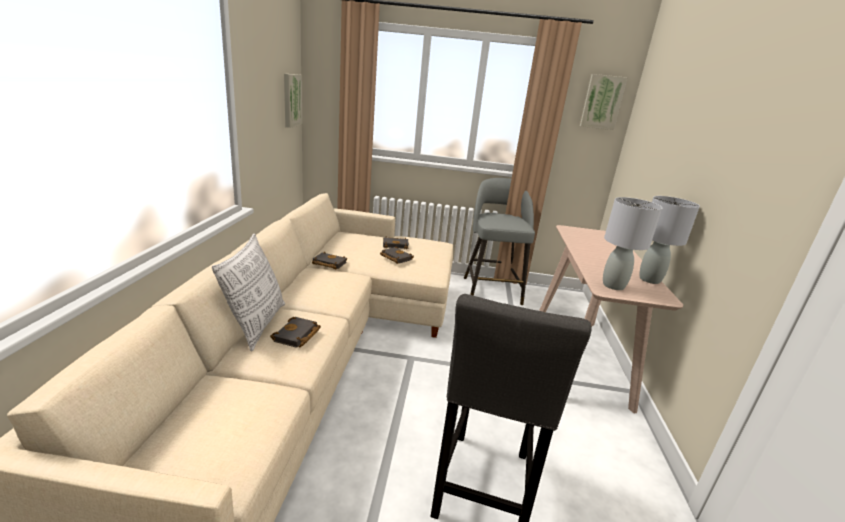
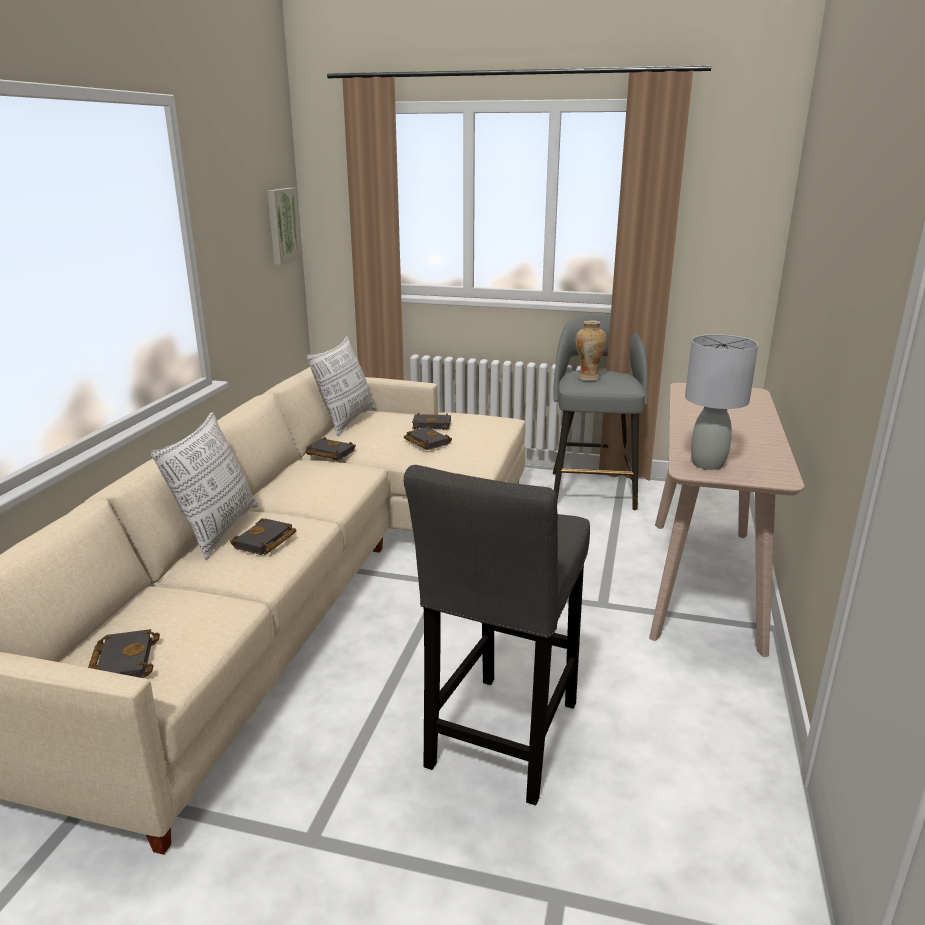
camera: 10 degrees right, 0 degrees up
picture [580,74,628,130] -> none
grey table lamp [640,196,700,284] -> none
none -> black book [88,629,160,678]
none -> pillow [307,336,376,436]
none -> vase [575,320,606,381]

